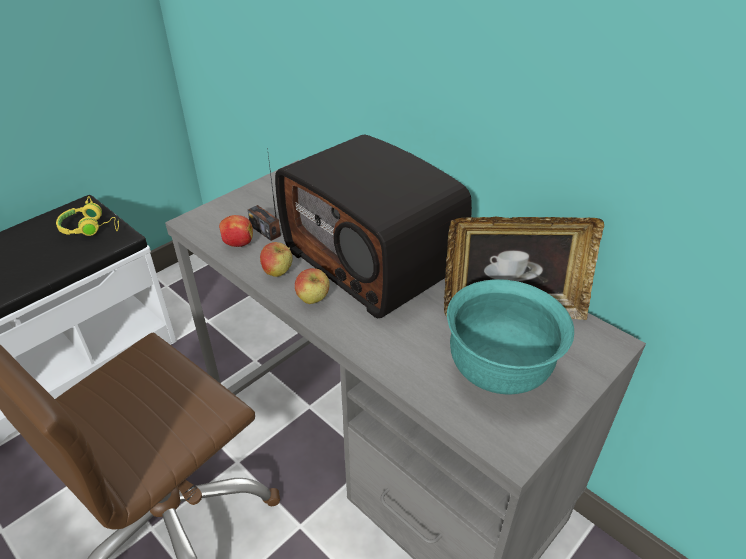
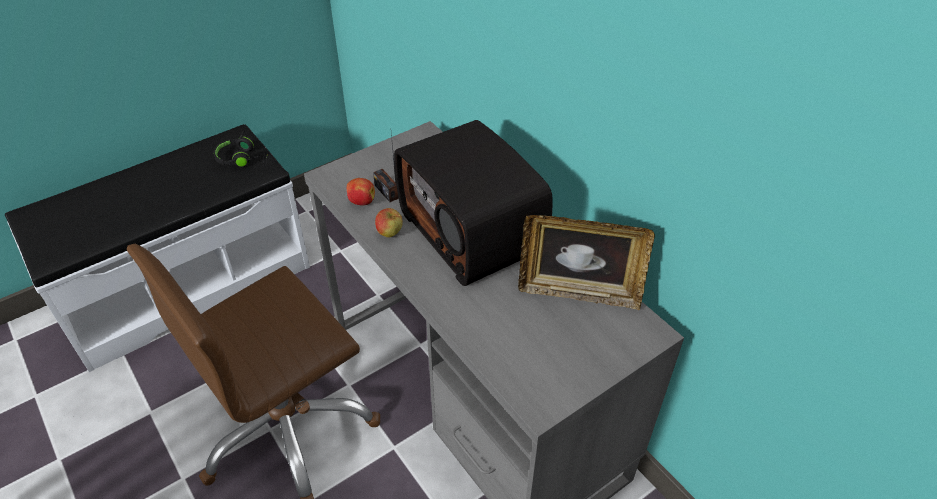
camera: 10 degrees right, 5 degrees up
yellow headphones [56,196,119,236] -> black headphones [214,130,268,167]
apple [295,268,330,304] -> none
turquoise bowl [447,279,574,394] -> none

